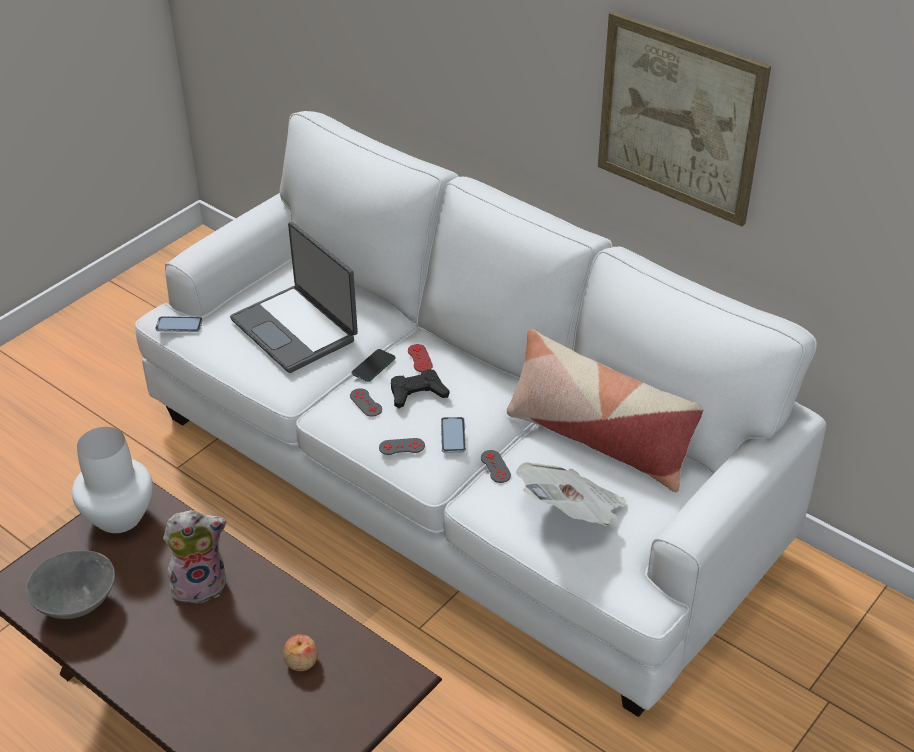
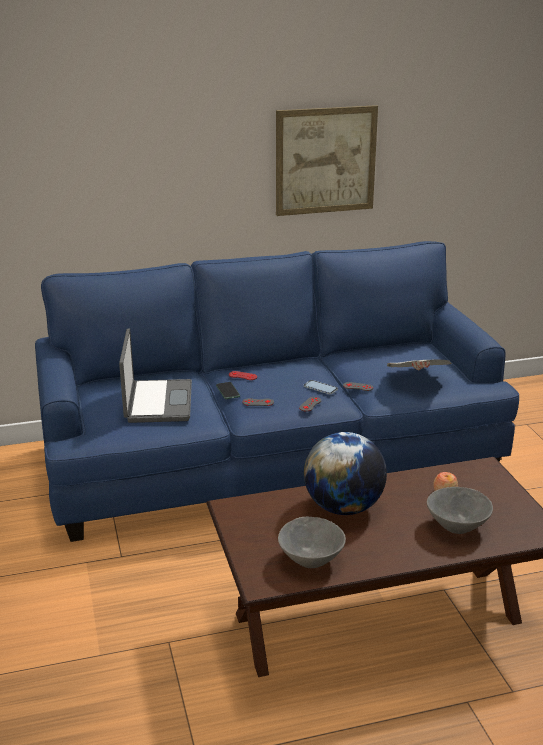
camera: 55 degrees left, 15 degrees down
white vase [72,427,153,533] -> none
white sofa [135,111,826,717] -> blue sofa [35,241,519,542]
phone [155,316,203,332] -> none
plush toy [163,510,226,604] -> globe [304,432,387,515]
laptop [230,222,358,373] -> laptop turned 90 degrees counterclockwise [119,328,192,423]
black game controller [391,369,449,408] -> none
pillow [507,329,703,492] -> none
none -> grey bowl [427,487,493,534]

